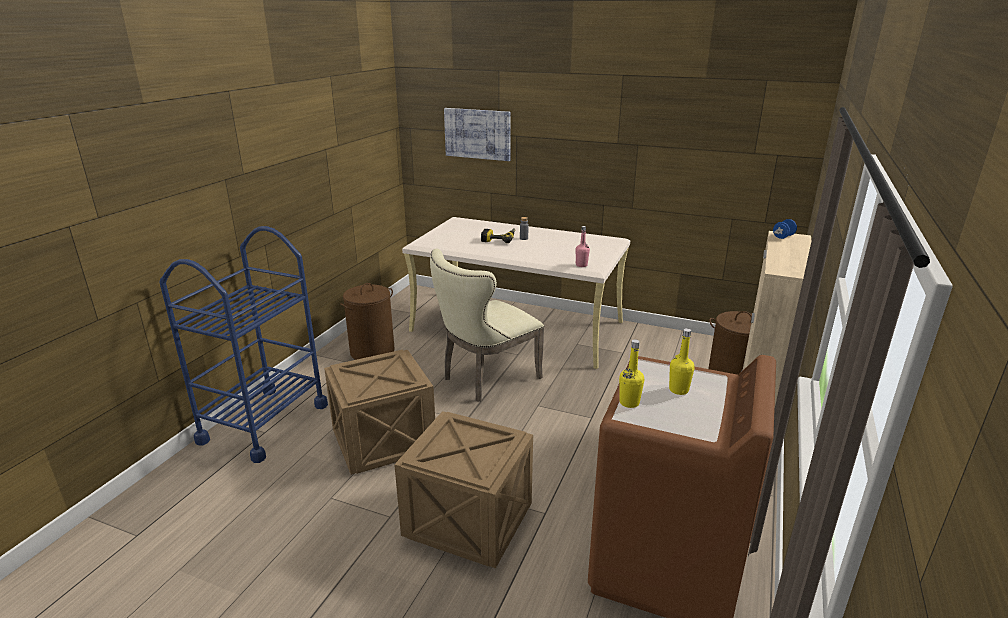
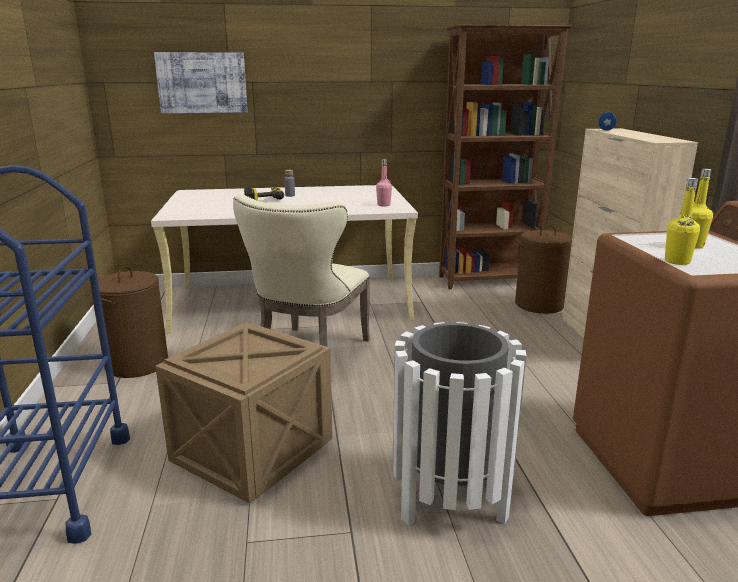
camera: 30 degrees left, 5 degrees down
crate [394,411,533,568] -> white trash can [393,322,526,526]
none -> brown bookcase [439,25,572,289]

